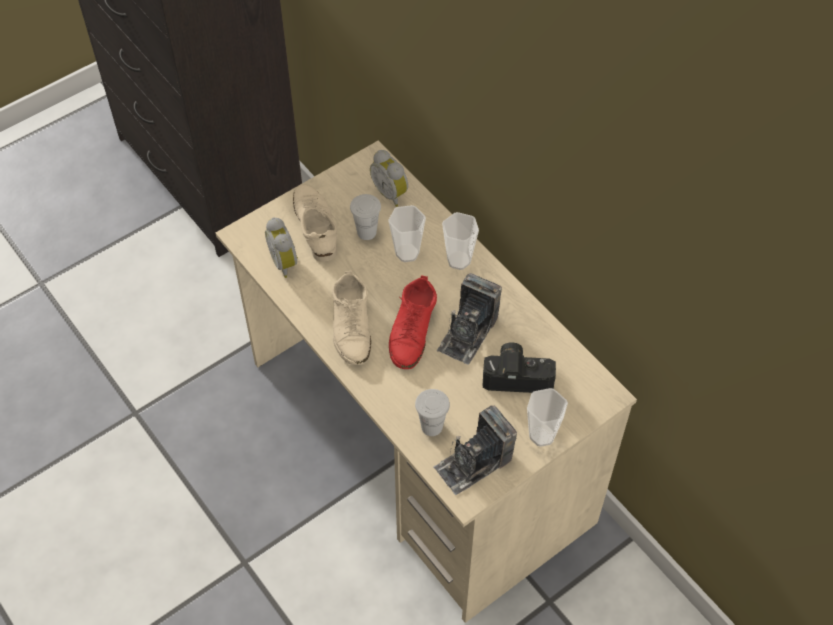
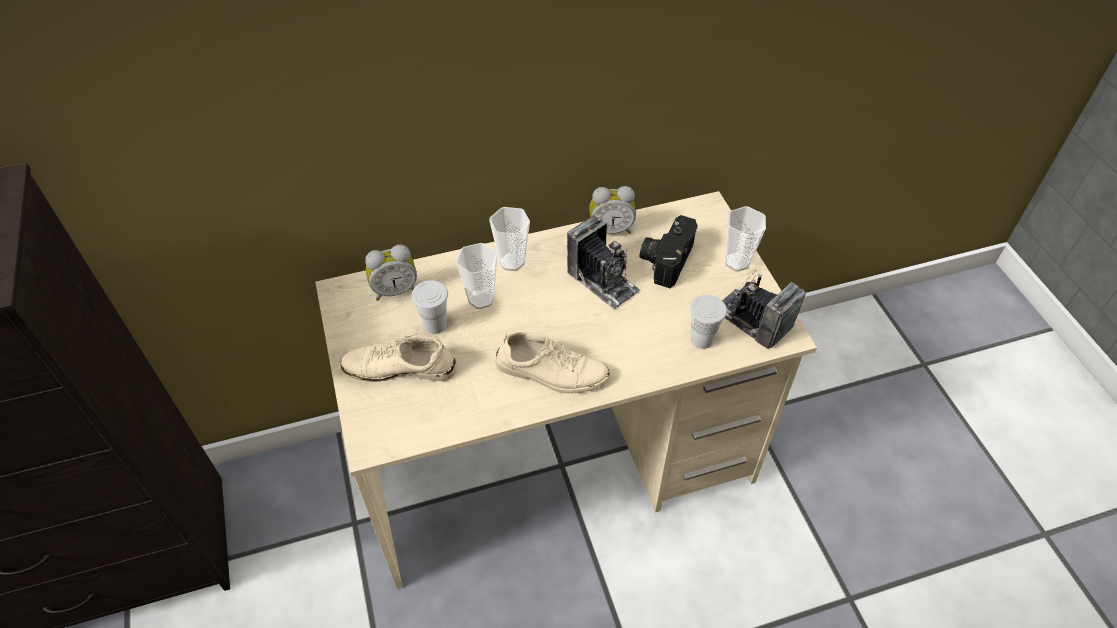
camera: 70 degrees left, 5 degrees down
alarm clock [265,217,298,278] -> alarm clock moved to [589,186,636,234]
red shoe [389,275,437,369] -> none
camera [433,405,517,495] -> camera turned 150 degrees clockwise [722,270,806,349]

